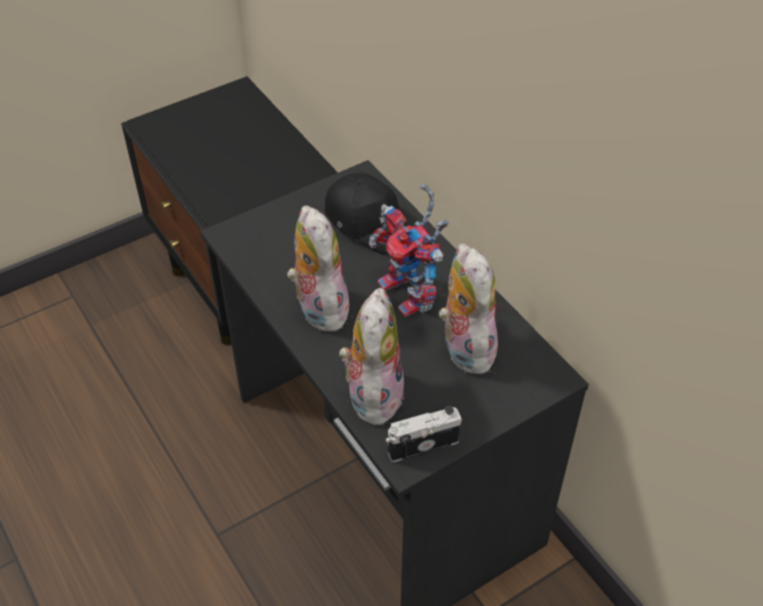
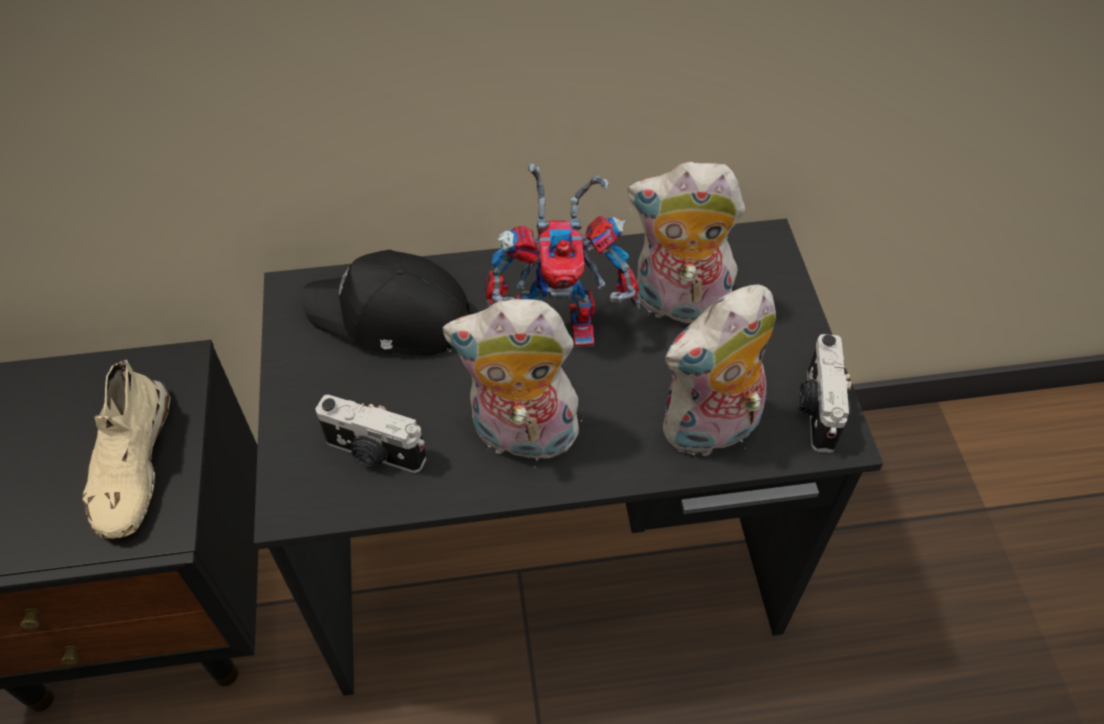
camera: 65 degrees left, 5 degrees up
black cap [325,173,408,255] -> black cap turned 150 degrees counterclockwise [301,250,474,355]
plush toy [339,288,404,426] -> plush toy turned 60 degrees counterclockwise [663,285,776,458]
none -> beige shoe [82,360,171,539]
none -> camera [316,394,427,473]

